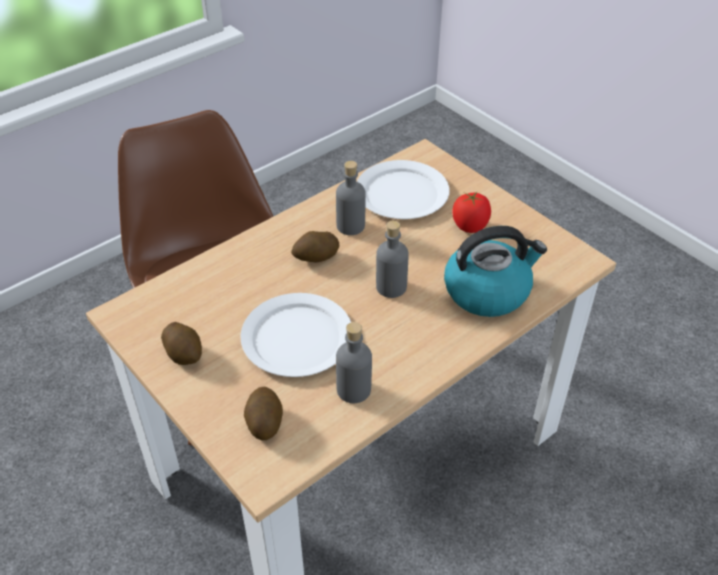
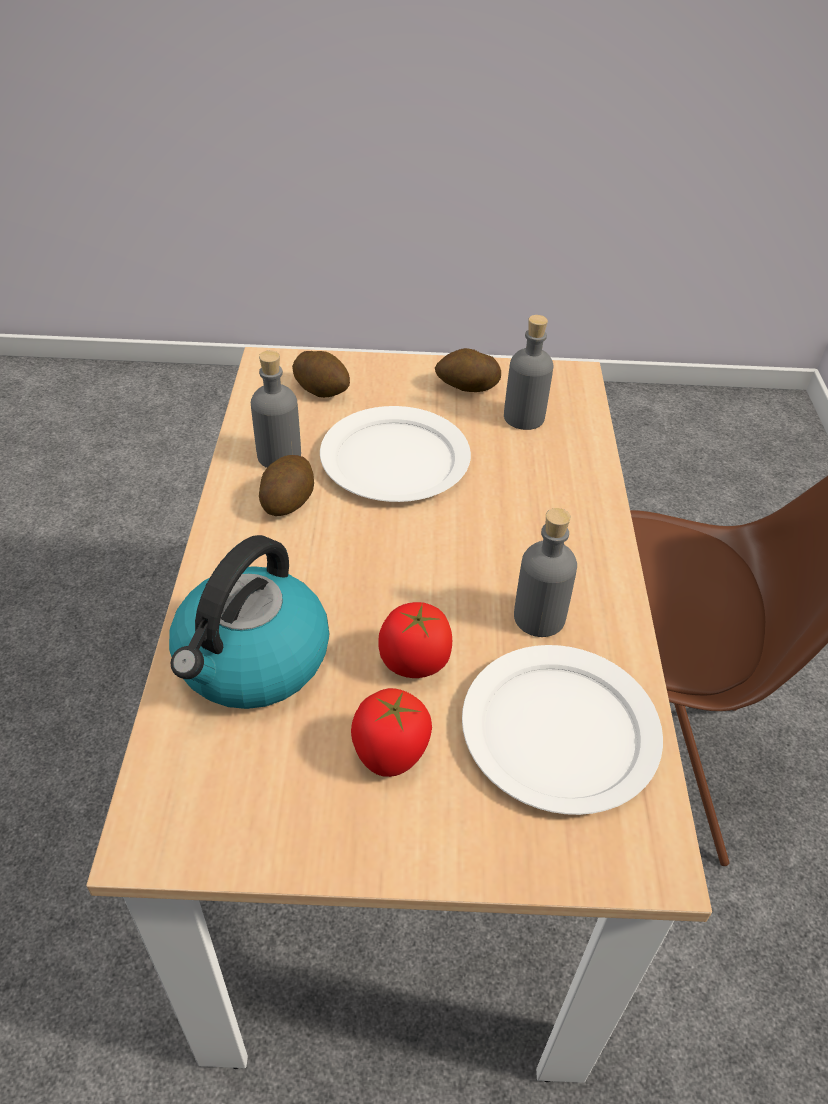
camera: 130 degrees right, 0 degrees up
potato [291,231,339,263] -> potato moved to [259,455,314,516]
grey bottle [376,220,408,298] -> grey bottle moved to [504,315,553,430]
none -> tomato [378,602,452,678]

